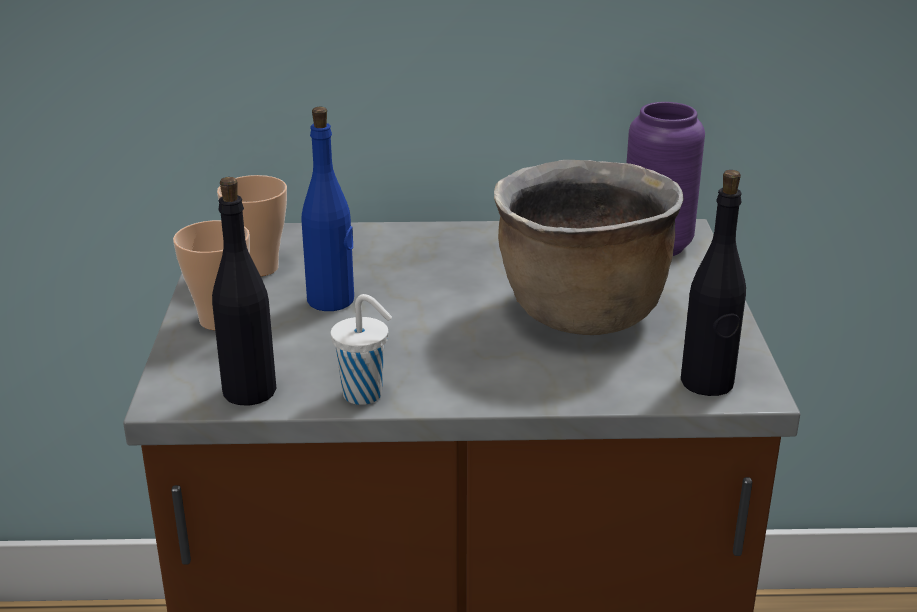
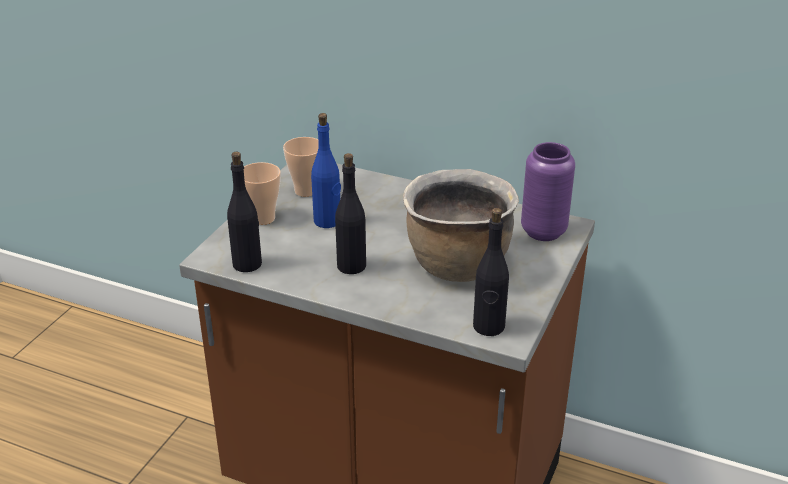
camera: 25 degrees right, 5 degrees up
white cup [331,294,392,405] -> none
none -> black bottle [335,153,366,274]

